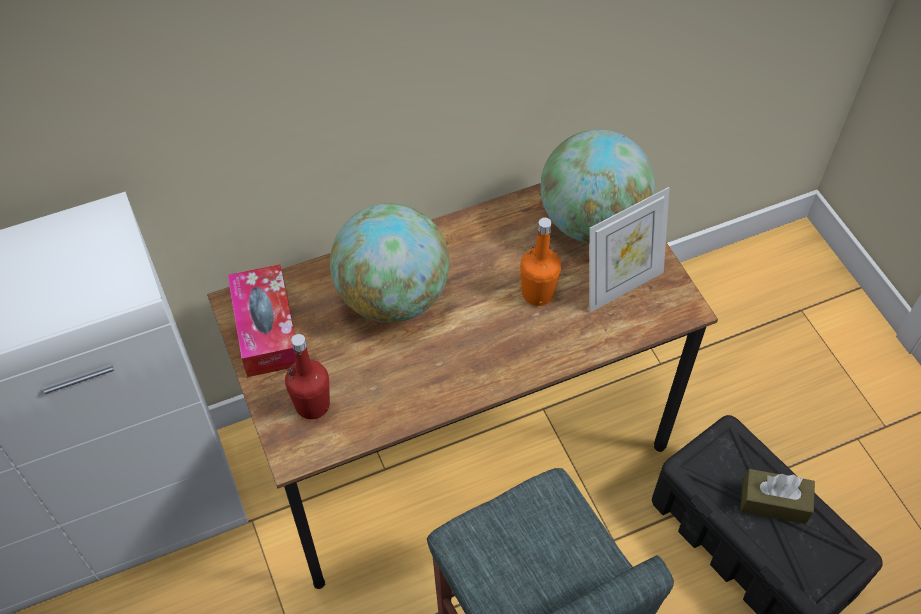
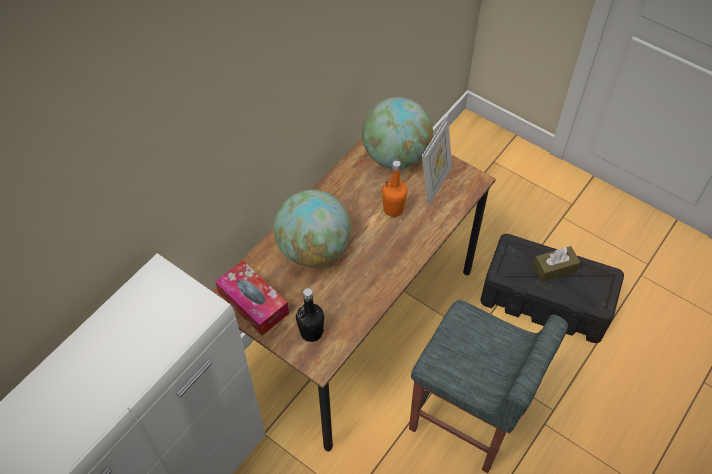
camera: 30 degrees left, 0 degrees up
red bottle [285,334,330,419] -> black bottle [296,288,324,342]

